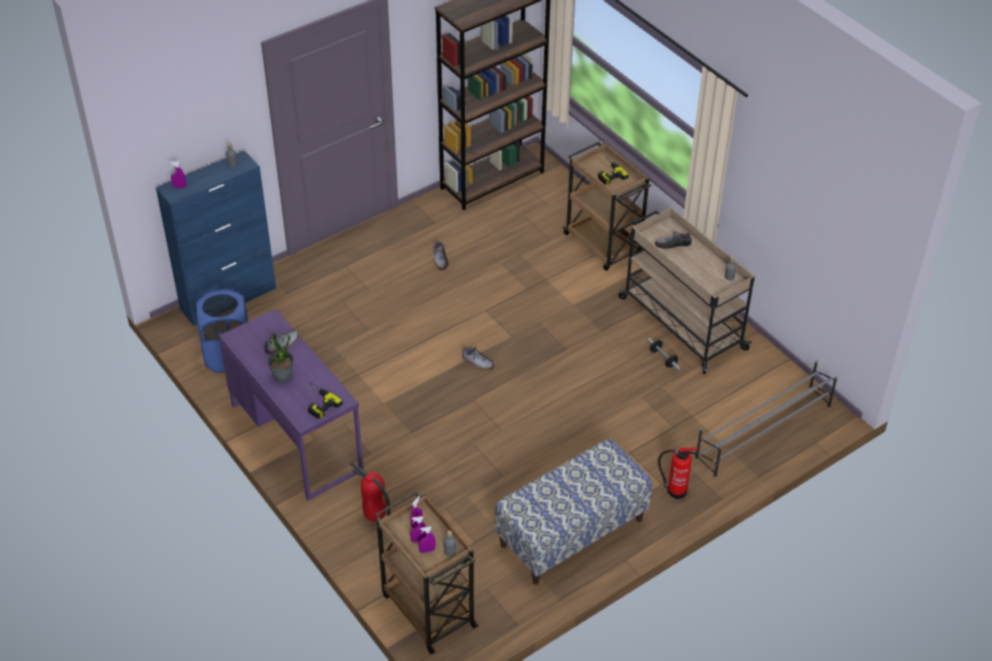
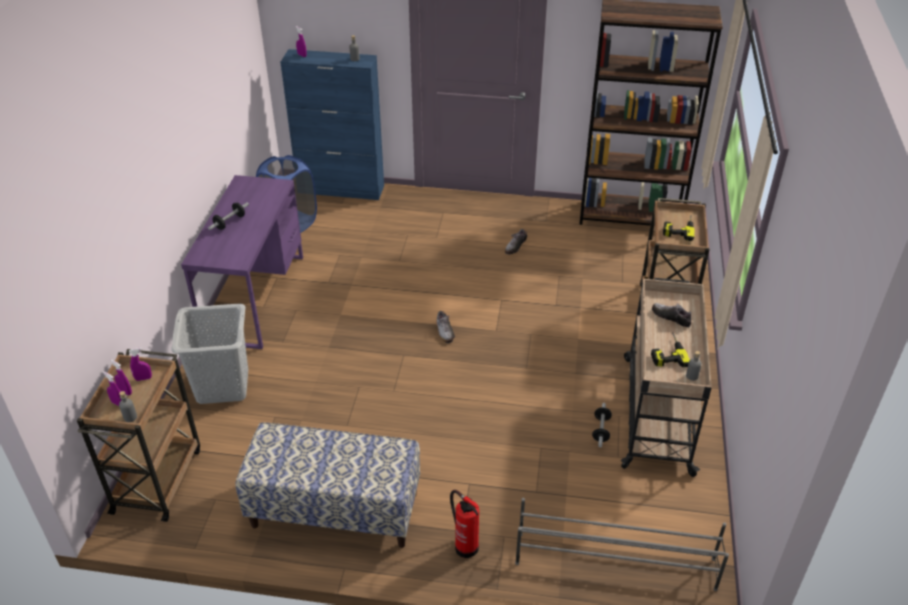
camera: 45 degrees right, 5 degrees down
shoe [264,331,299,354] -> none
potted plant [268,330,294,383] -> dumbbell [208,202,249,230]
power drill [308,384,343,419] -> power drill moved to [651,333,690,367]
fire extinguisher [350,462,391,521] -> grey laundry basket [171,303,248,404]

